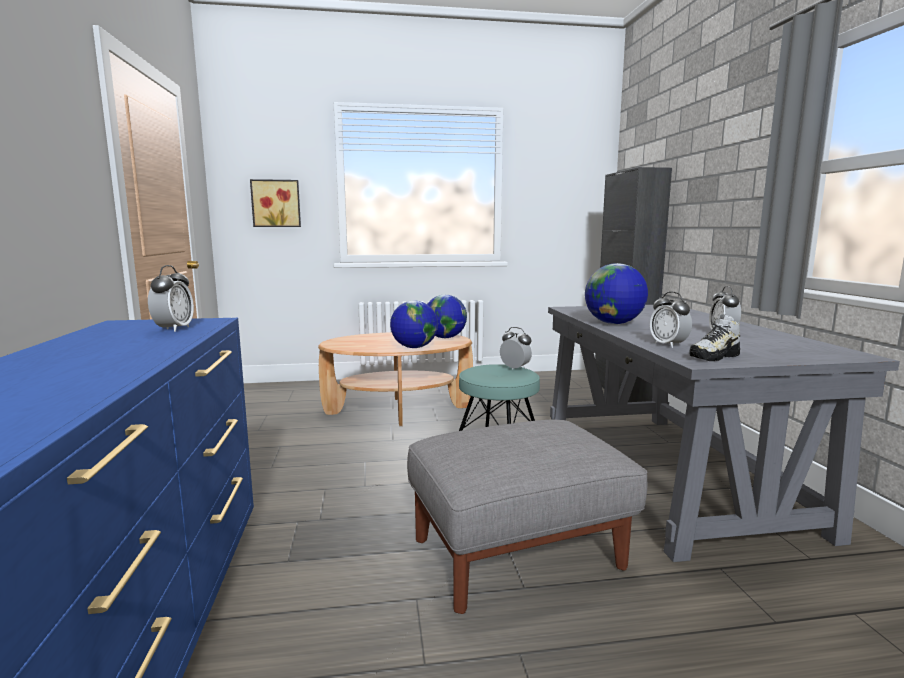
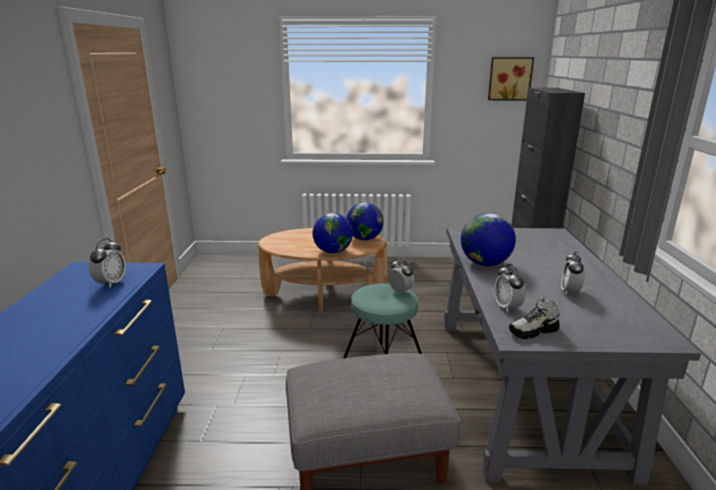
camera: 10 degrees right, 10 degrees up
picture [250,179,301,227] -> picture moved to [488,57,534,100]

